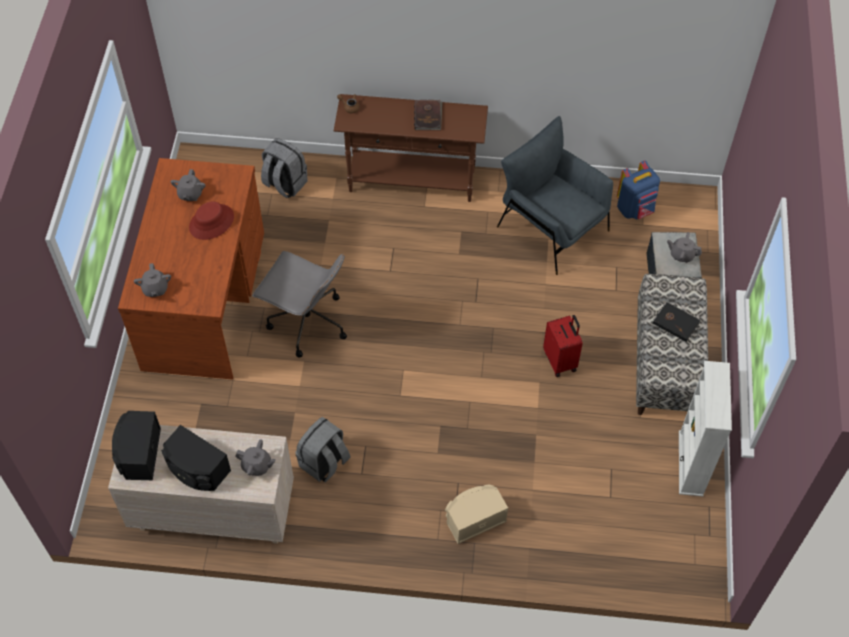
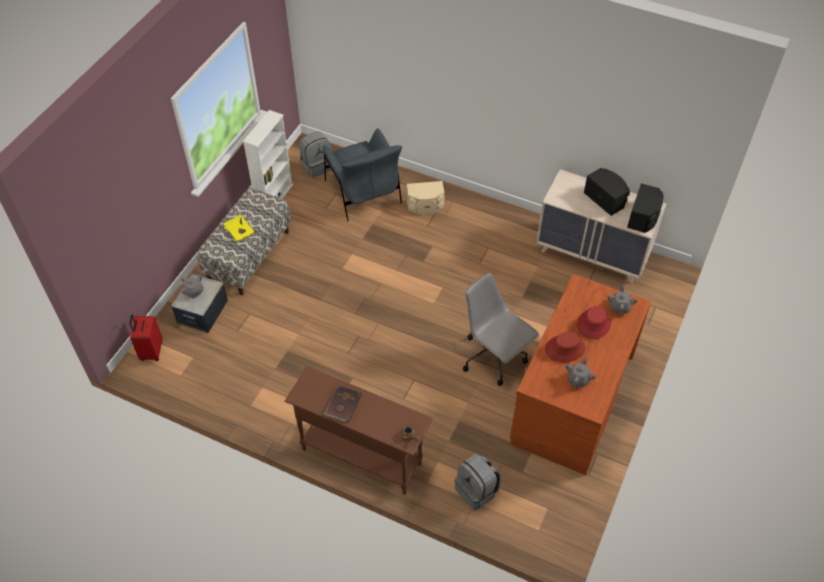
camera: 160 degrees left, 5 degrees down
grey teapot [235,440,276,476] -> none
grey backpack [295,417,351,483] -> grey backpack moved to [299,131,331,178]
grey armchair [497,116,613,275] -> grey armchair moved to [323,128,402,221]
red suitcase [543,315,583,377] -> red suitcase moved to [129,315,163,361]
blue backpack [617,161,660,219] -> none
black book [653,302,701,342] -> yellow book [223,215,255,243]
none -> red hat [577,306,611,339]

